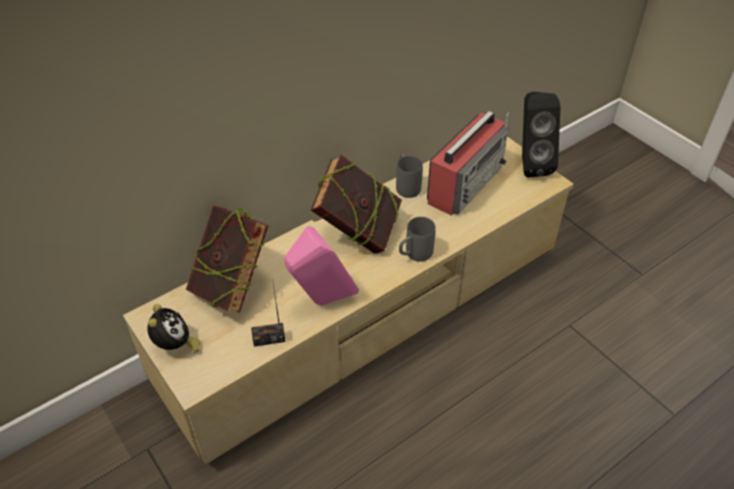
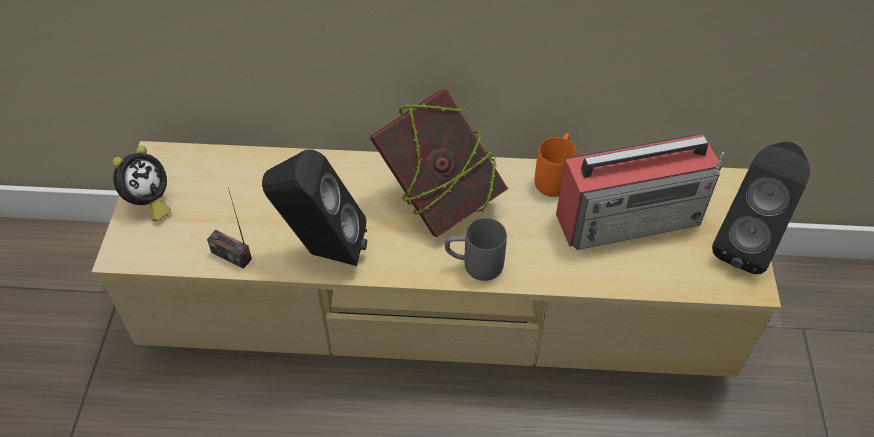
camera: 40 degrees right, 5 degrees up
book [186,205,269,313] -> none
pink speaker [284,226,359,306] -> black speaker [262,150,367,266]
grey mug [396,154,423,198] -> orange mug [535,133,576,197]

